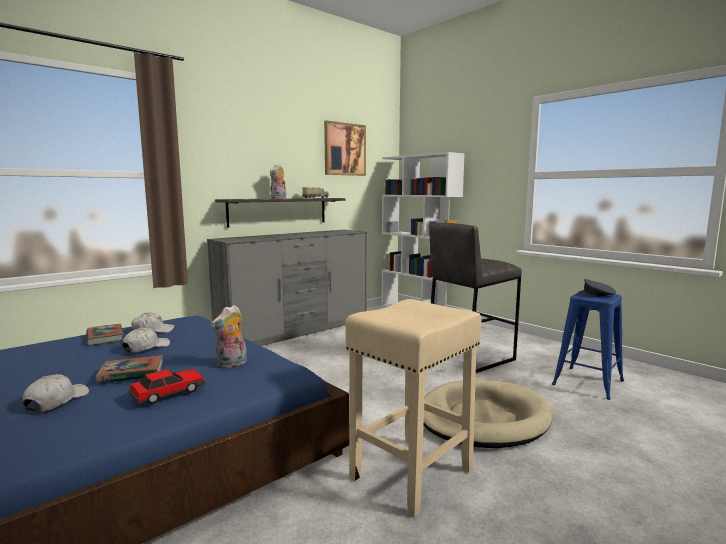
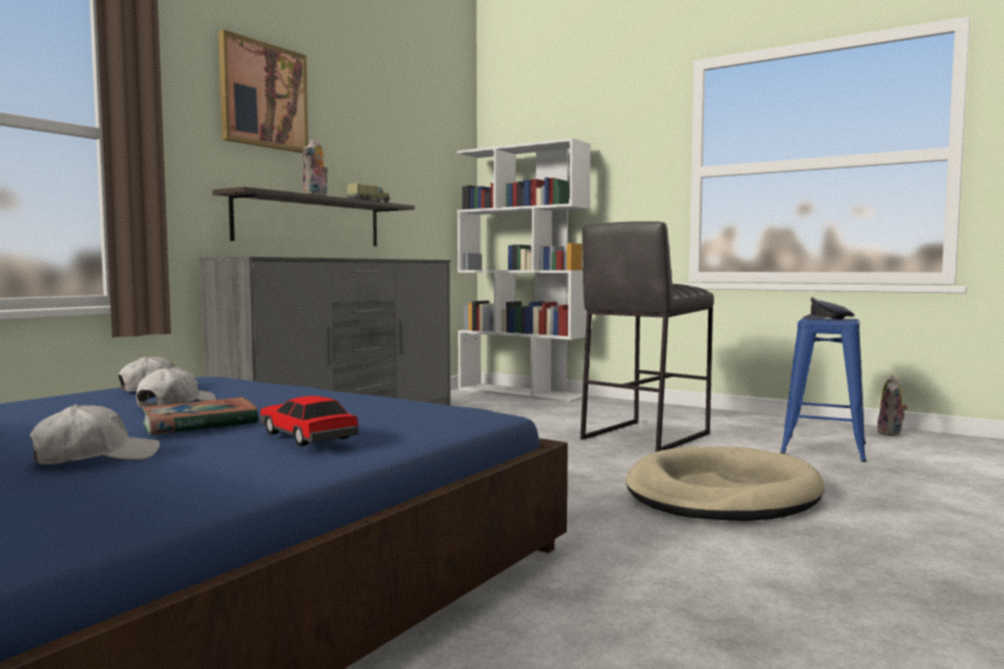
camera: 15 degrees left, 5 degrees down
white cap [22,374,89,412] -> white cap turned 60 degrees clockwise [30,404,160,465]
book [86,324,124,346] -> none
toy car [129,369,205,404] -> toy car turned 75 degrees counterclockwise [260,396,358,446]
plush toy [211,305,247,368] -> plush toy moved to [876,375,908,436]
picture [324,120,366,176] -> picture moved to [218,30,308,153]
beige stool [345,299,482,518] -> none

